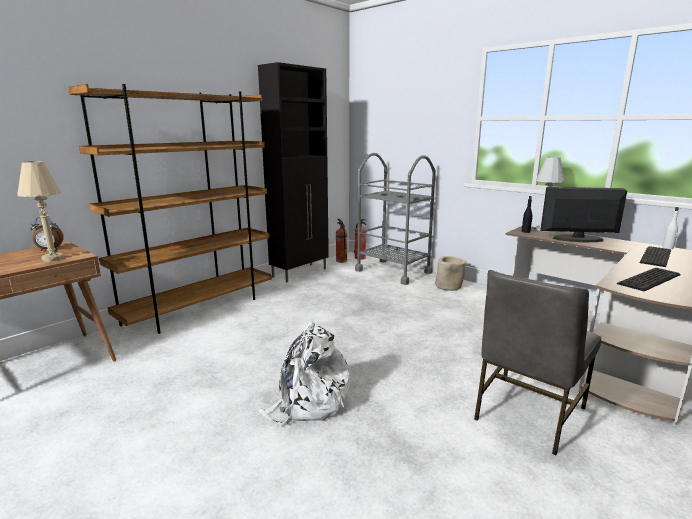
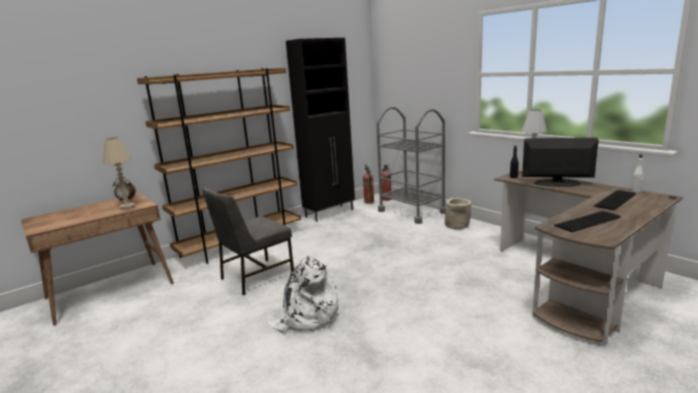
camera: 10 degrees right, 0 degrees up
grey chair [474,270,601,455] -> grey chair moved to [203,188,295,295]

